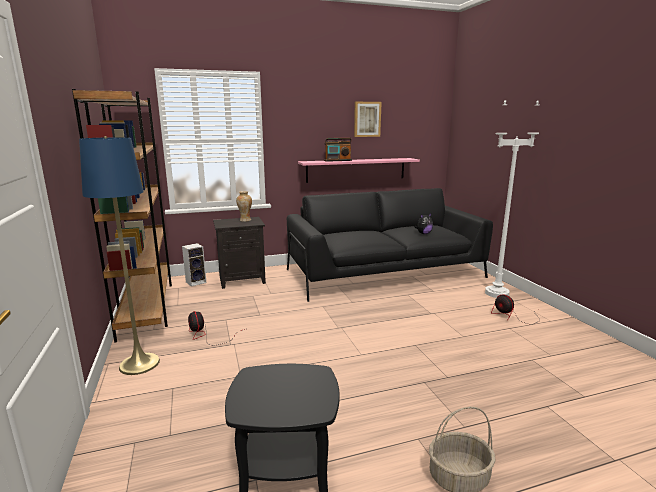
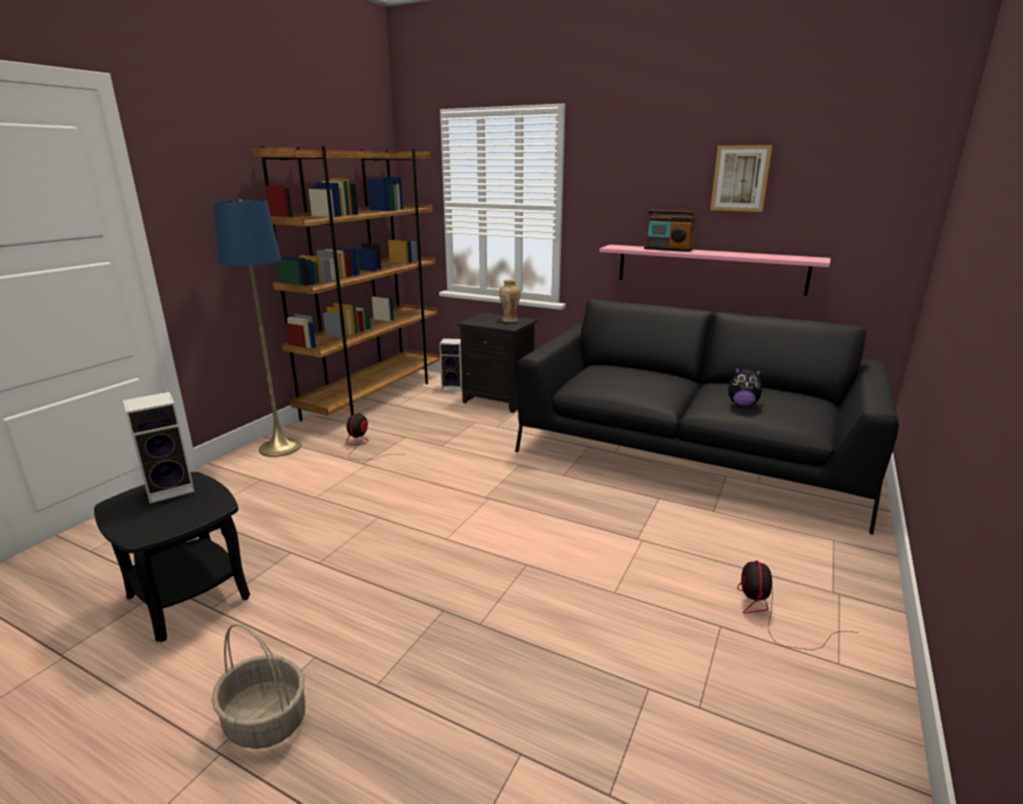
camera: 45 degrees right, 5 degrees up
white floor lamp [485,100,539,298] -> none
none -> speaker [123,392,195,504]

